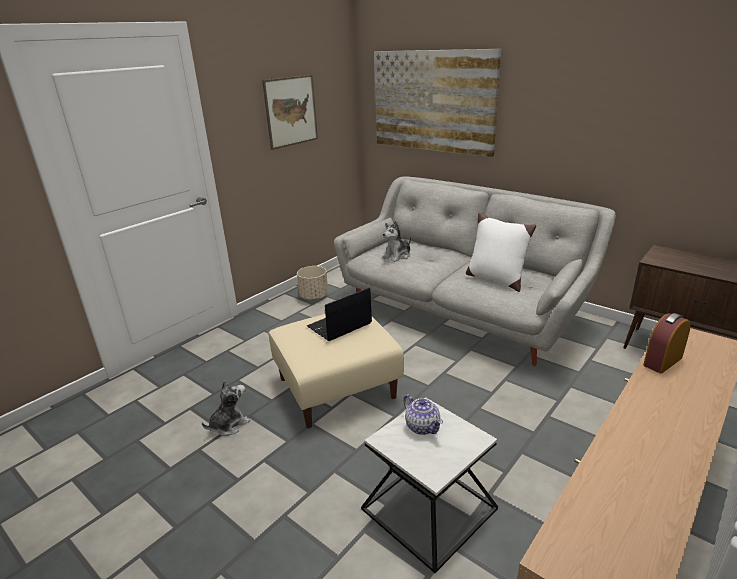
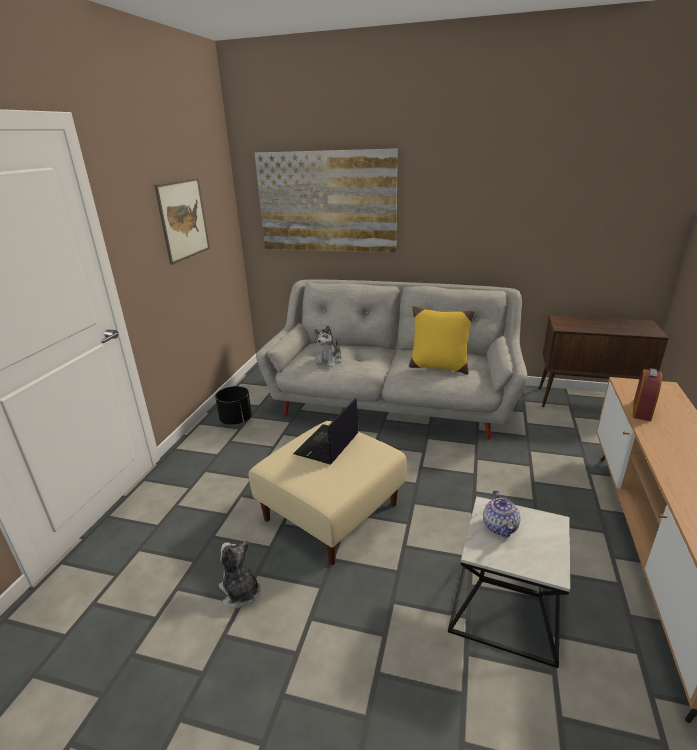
camera: 25 degrees left, 0 degrees up
plush toy [202,380,250,436] -> plush toy turned 60 degrees counterclockwise [219,540,261,609]
beige planter [297,266,328,300] -> black planter [215,386,252,425]
teapot [403,394,443,435] -> teapot turned 60 degrees clockwise [483,490,521,538]
white pillow [466,213,536,292] -> yellow pillow [409,306,474,375]

